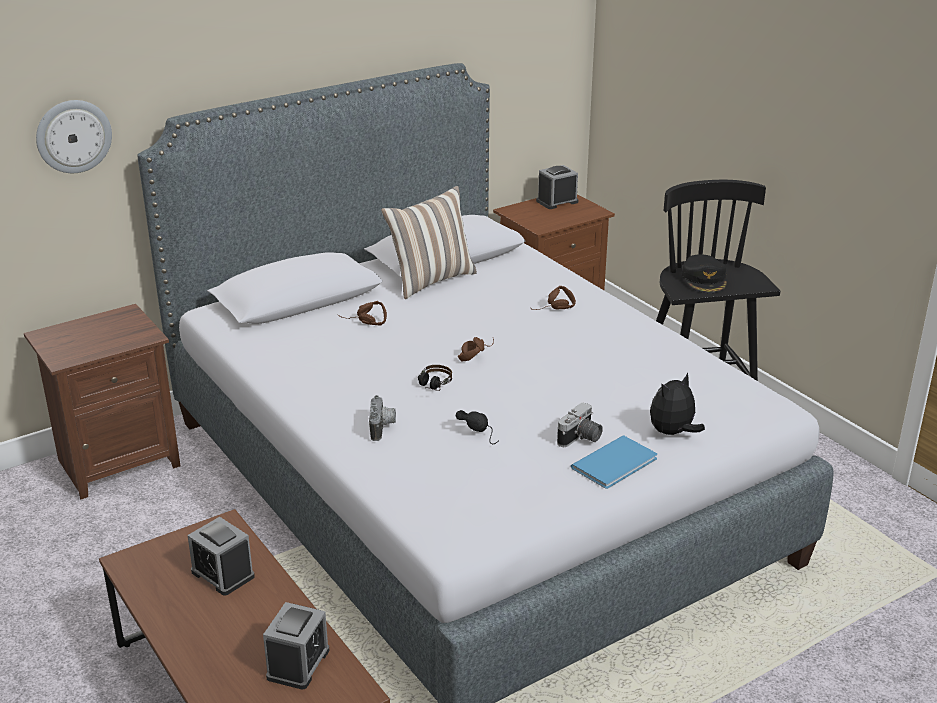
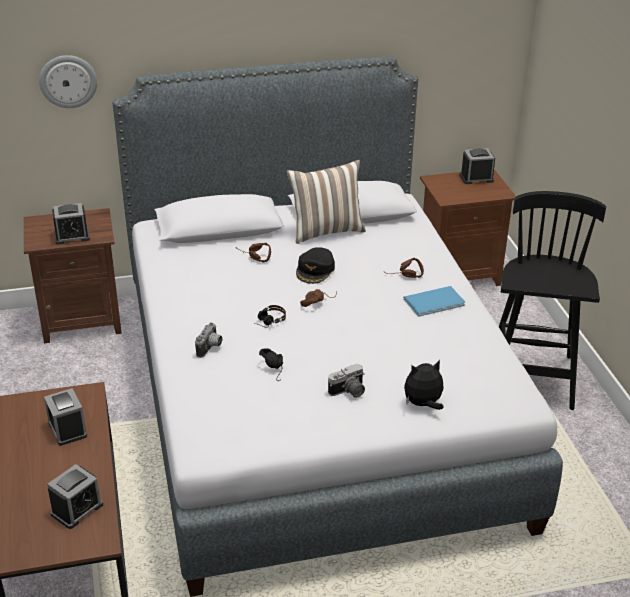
camera: 20 degrees right, 5 degrees up
blue book [571,435,658,489] -> blue book moved to [403,286,465,316]
black cap [681,254,727,293] -> black cap moved to [296,247,335,284]
none -> alarm clock [52,203,90,245]

